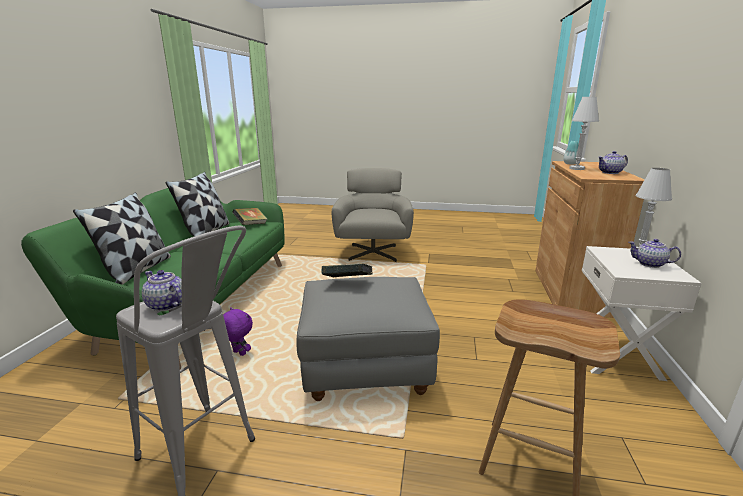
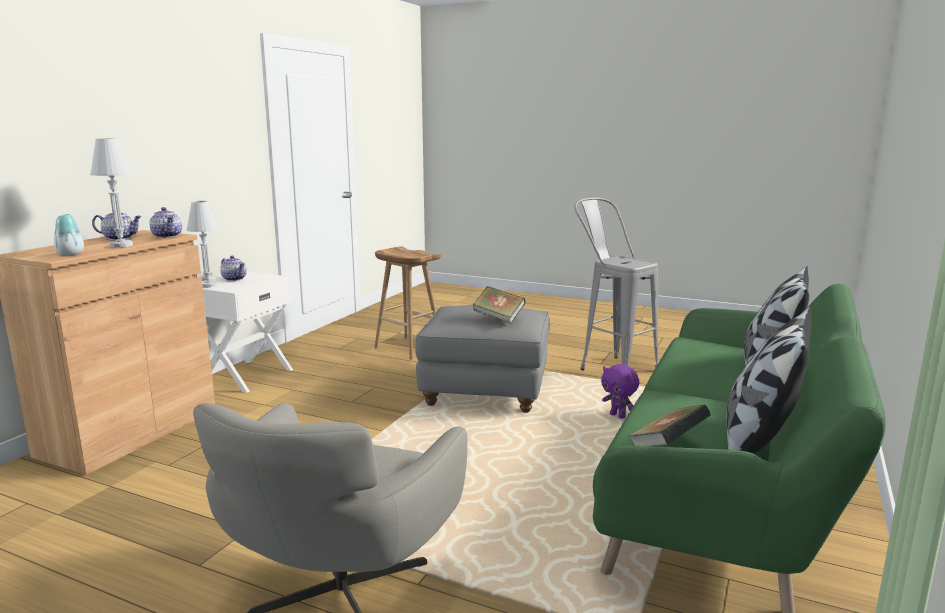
camera: 165 degrees left, 5 degrees down
teapot [142,270,182,311] -> teapot moved to [149,207,182,238]

